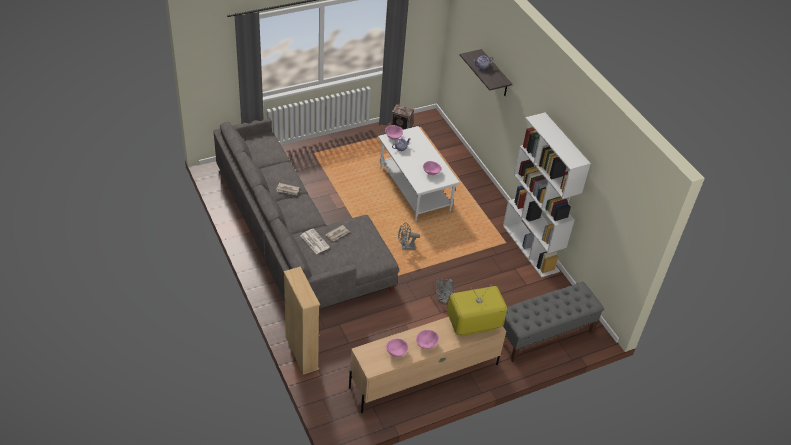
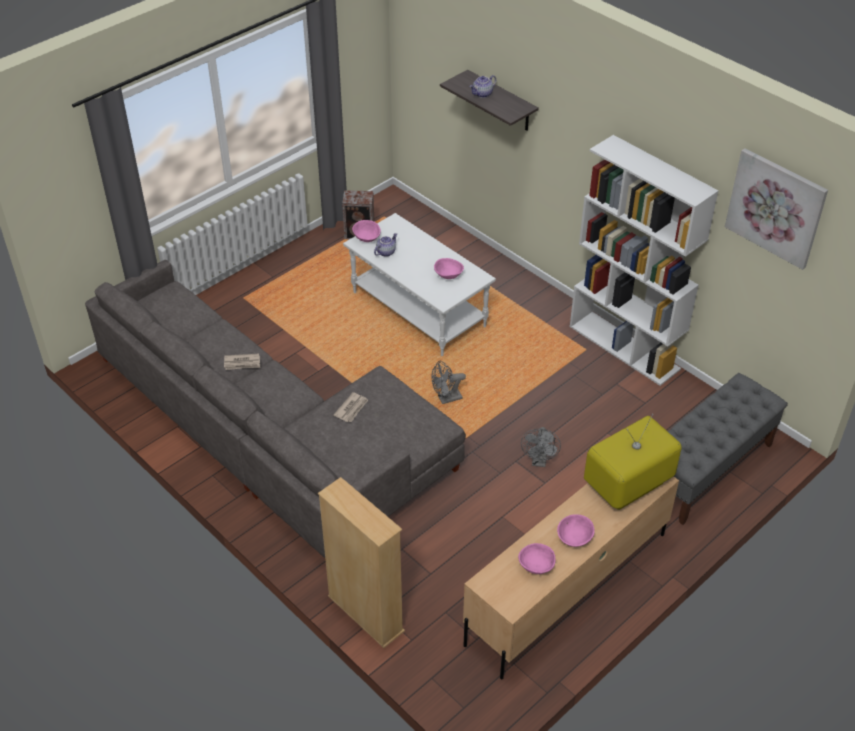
camera: 15 degrees left, 0 degrees up
newspaper [300,228,330,254] -> none
none -> picture [725,148,828,270]

